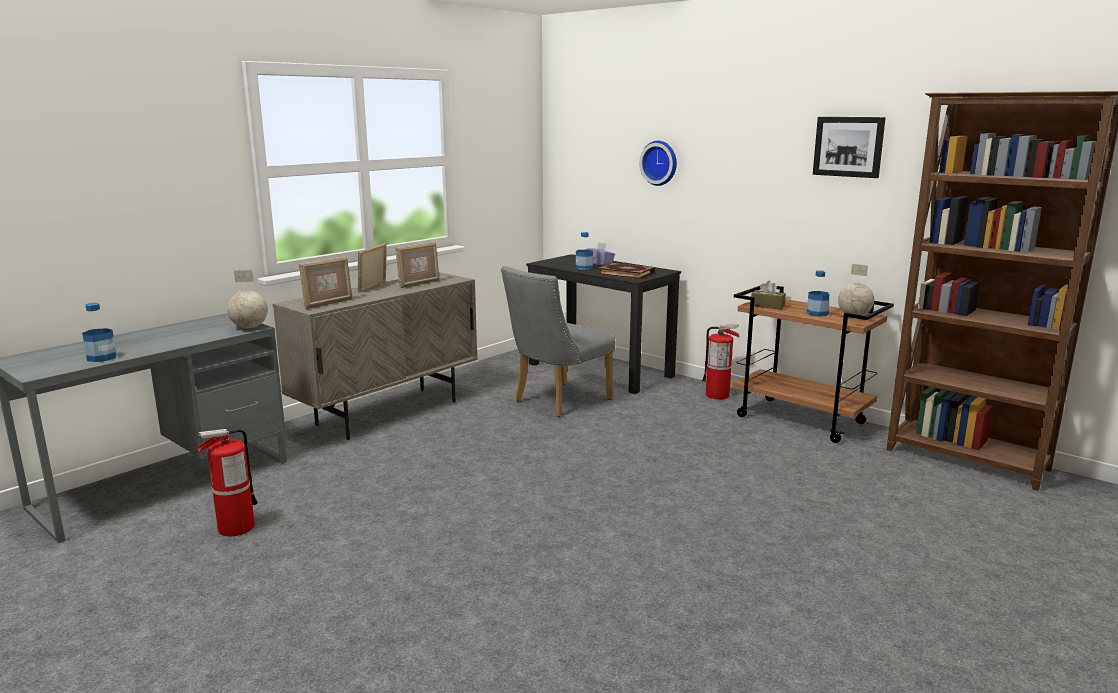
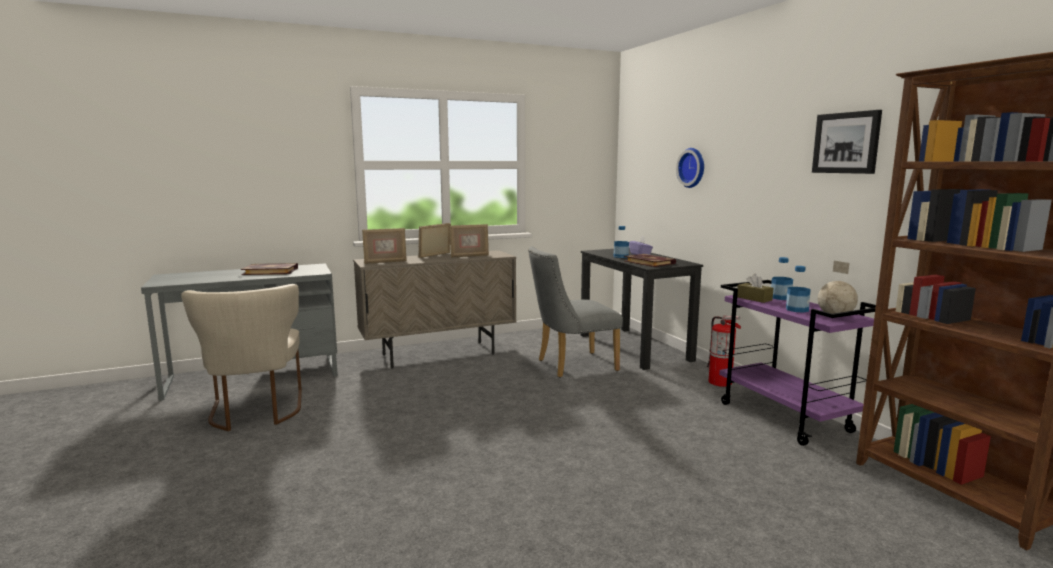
camera: 25 degrees right, 5 degrees down
bottle [82,303,116,362] -> bottle moved to [771,257,793,300]
fire extinguisher [197,429,258,536] -> beige chair [181,284,302,431]
globe [227,270,268,328] -> none
brown cart [732,285,894,443] -> purple cart [719,280,876,446]
none -> book [241,263,298,275]

